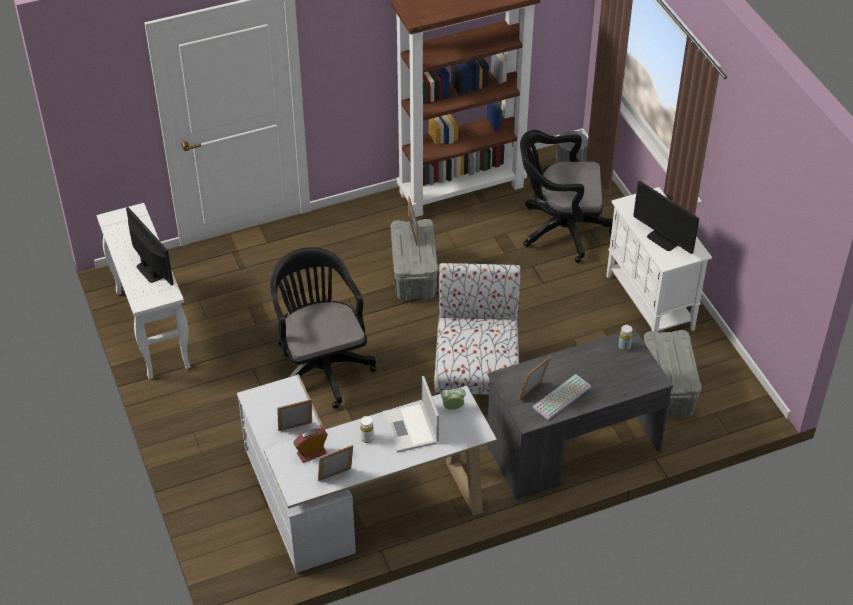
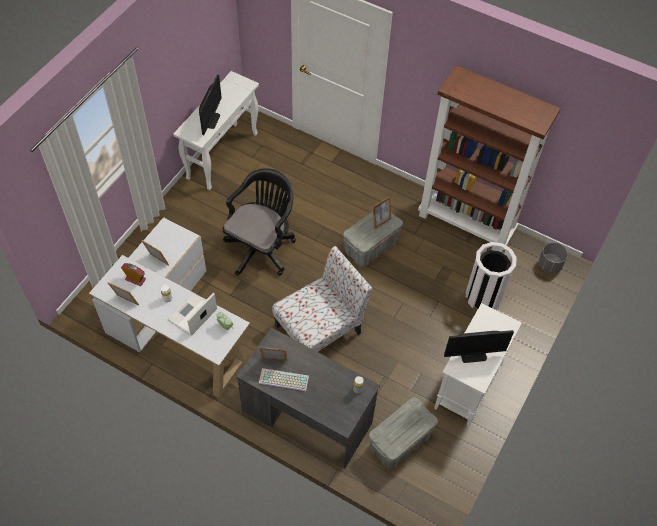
camera: 50 degrees right, 10 degrees up
black office chair [520,130,613,263] -> white trash can [466,242,517,309]
monitor [633,181,699,254] -> monitor turned 105 degrees counterclockwise [444,330,514,363]

